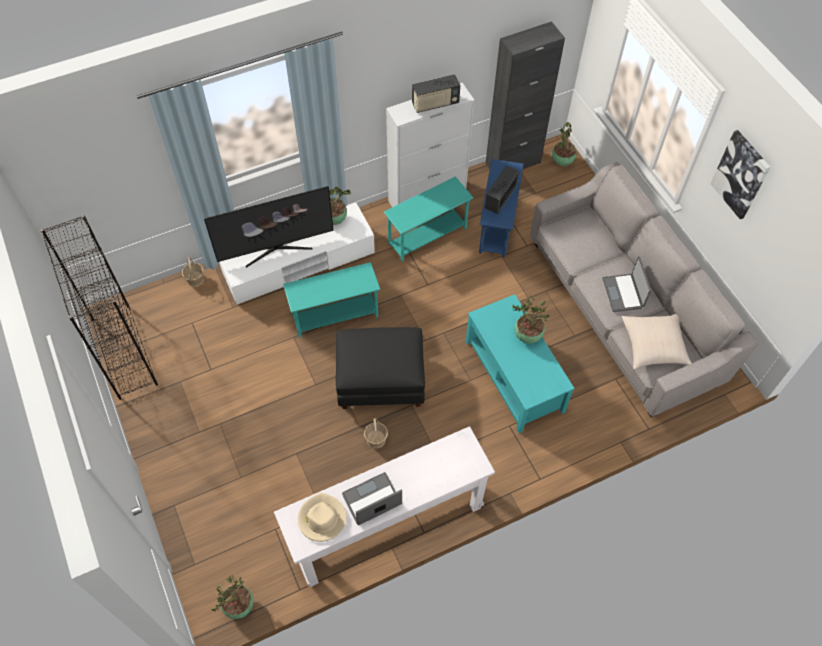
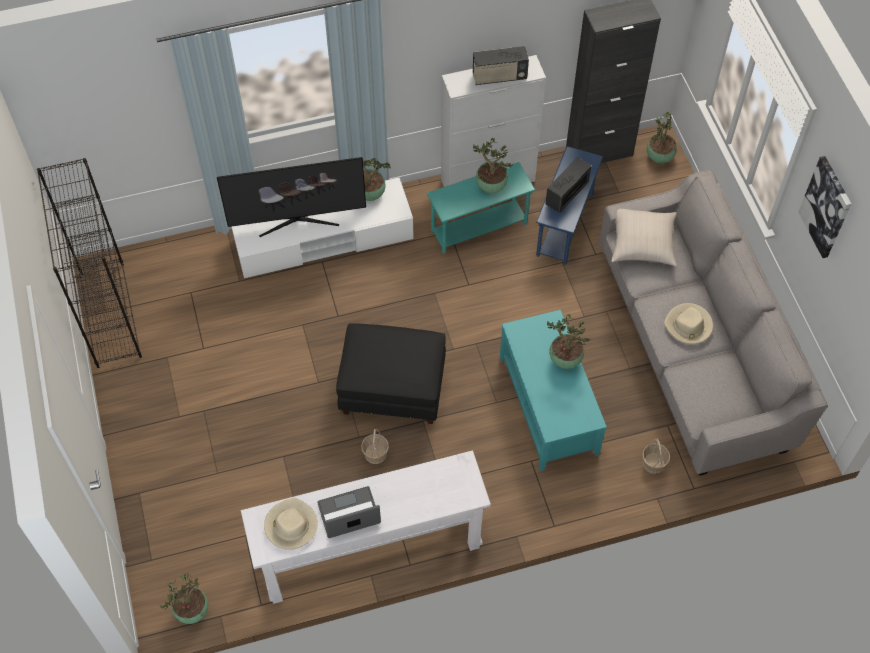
camera: 10 degrees right, 0 degrees up
basket [182,257,204,287] -> basket moved to [642,439,670,474]
turquoise side table [283,262,380,337] -> none
laptop [602,256,651,312] -> beige hat [664,303,713,345]
beige pillow [622,314,692,370] -> beige pillow moved to [611,209,677,267]
none -> potted plant [472,138,513,193]

